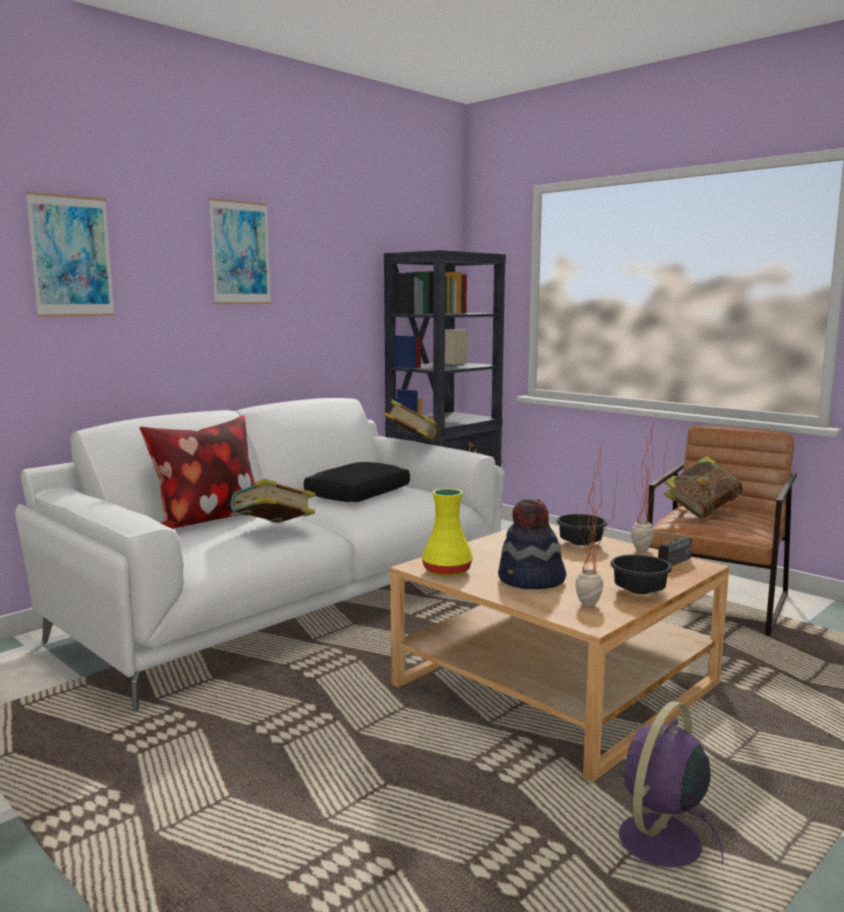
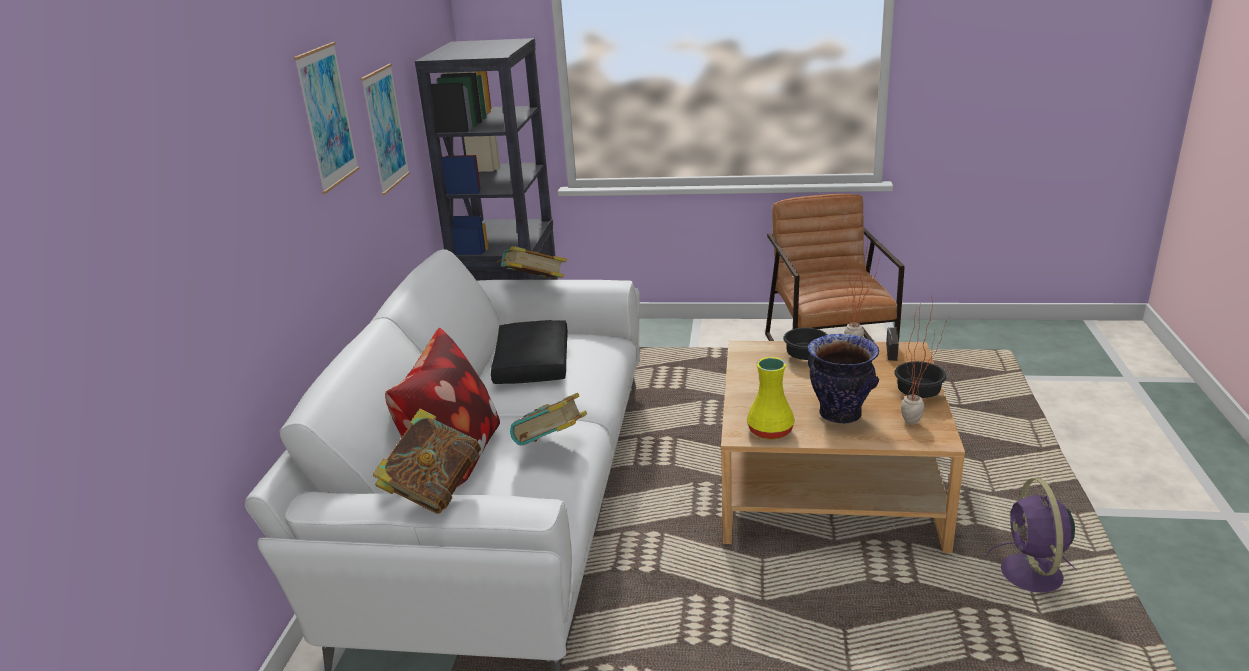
camera: 35 degrees left, 15 degrees up
picture [26,192,115,317] -> picture moved to [360,64,410,195]
hat [498,499,566,589] -> vase [808,334,879,424]
book [664,456,743,519] -> book moved to [373,408,481,514]

